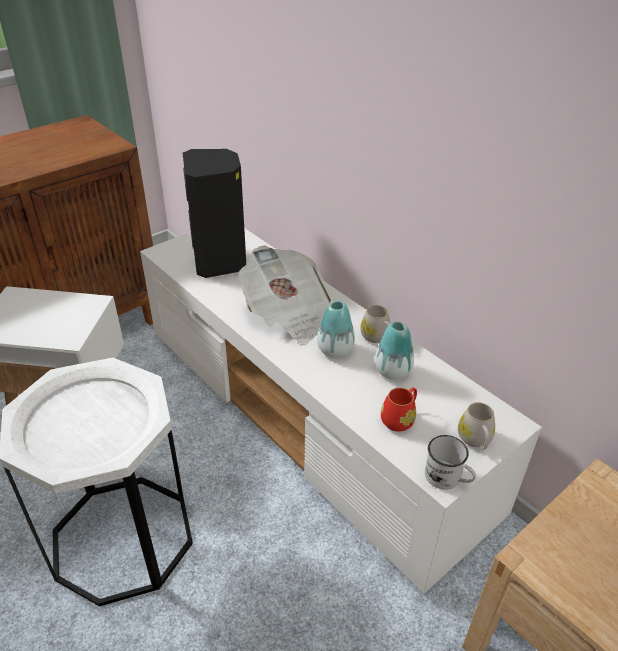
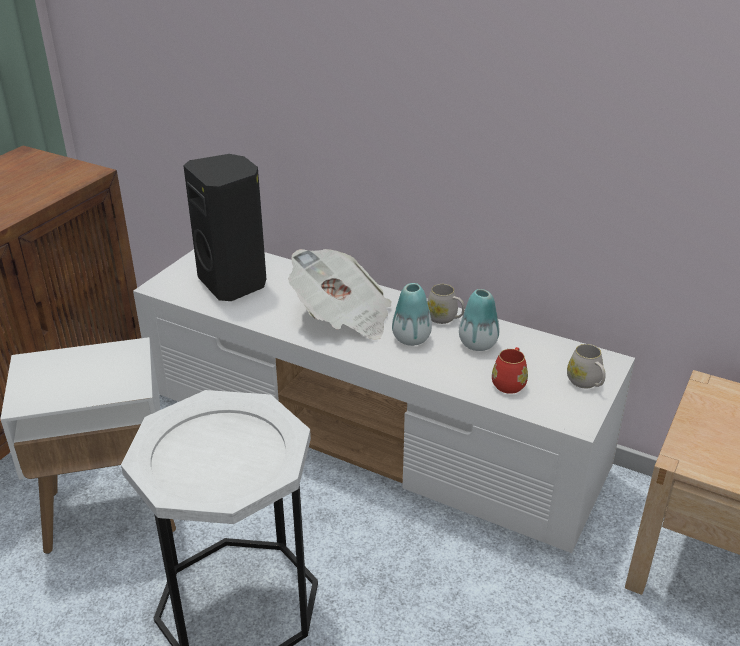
camera: 20 degrees left, 5 degrees down
white mug [425,435,476,490] -> none

